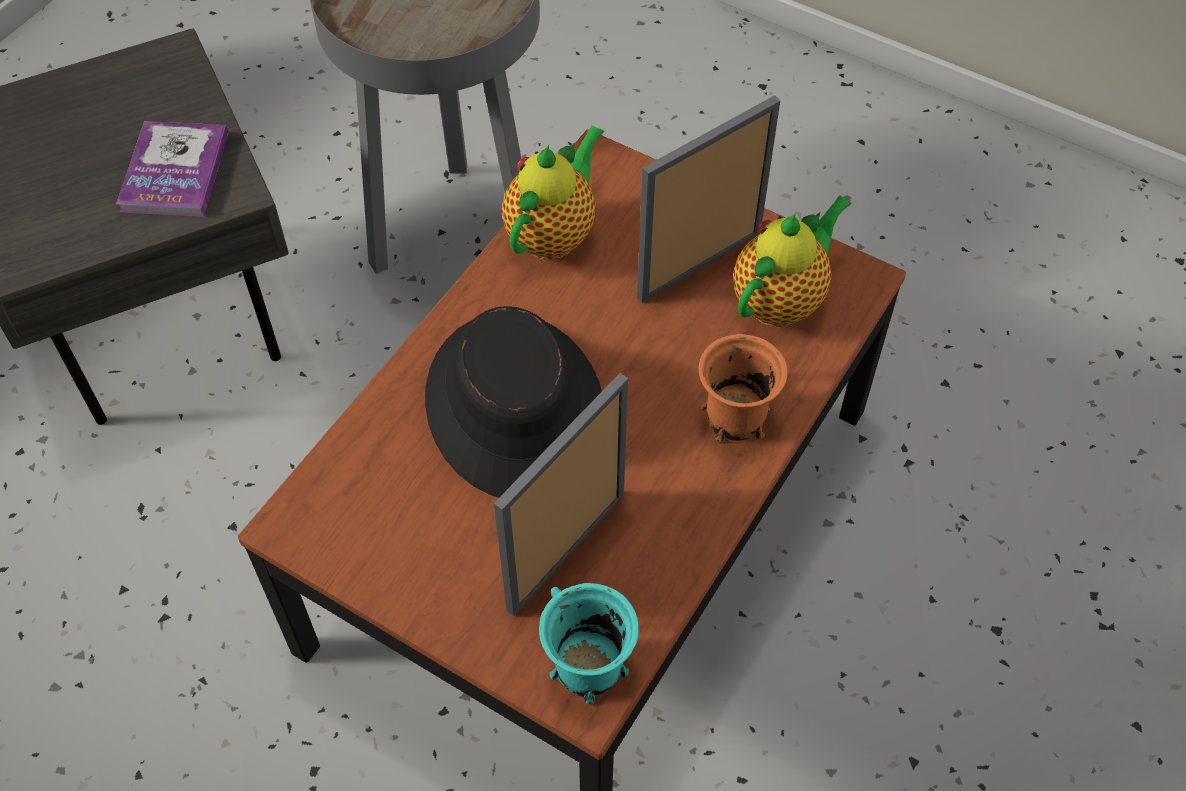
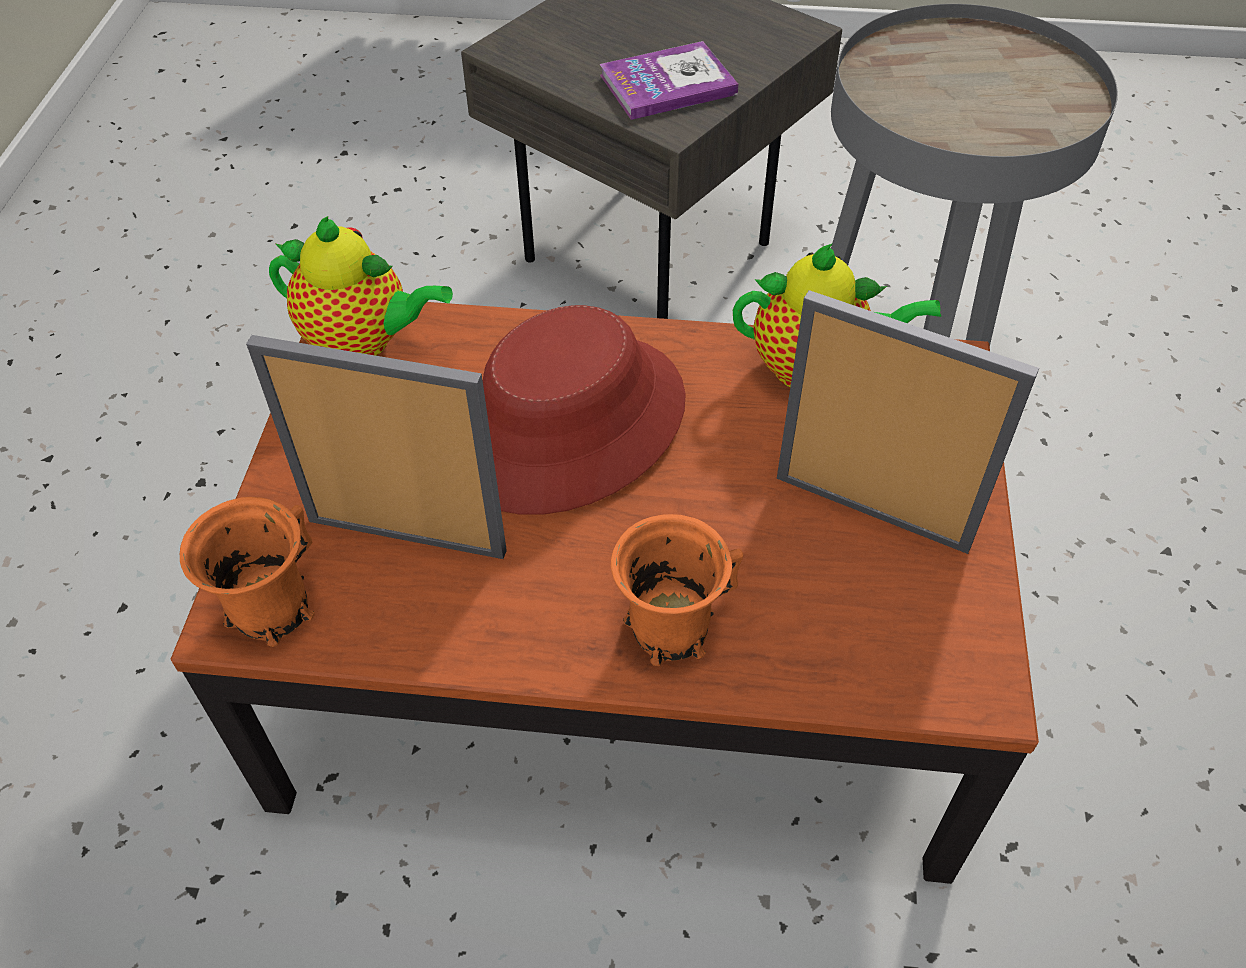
camera: 65 degrees right, 5 degrees down
black hat [425,306,602,497] -> red hat [483,305,686,515]
turquoise mug [539,583,639,704] -> orange mug [180,497,315,647]
teapot [733,195,852,327] -> teapot moved to [269,216,453,356]

